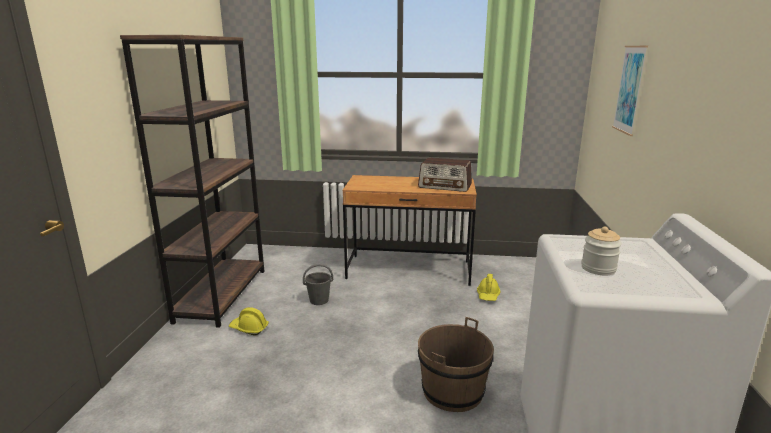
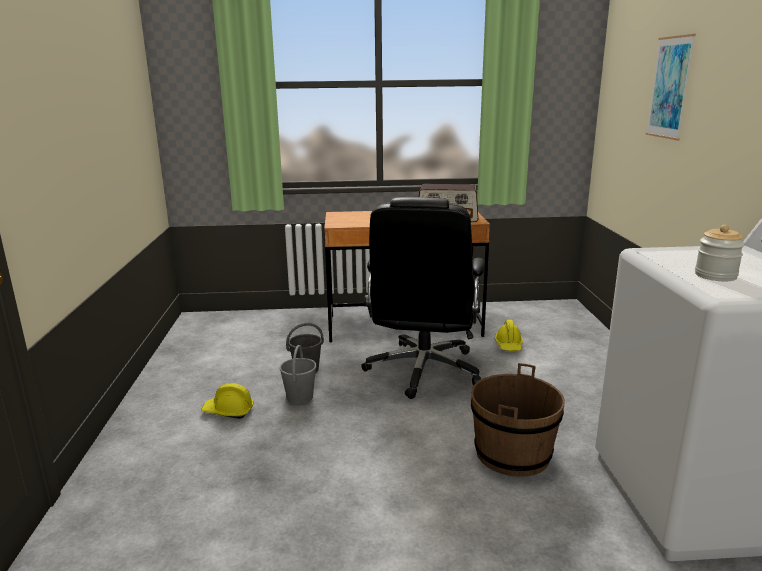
camera: 10 degrees left, 0 degrees up
brown bookcase [120,35,265,328] -> none
none -> grey bucket [279,345,317,404]
none -> black office chair [361,197,485,399]

